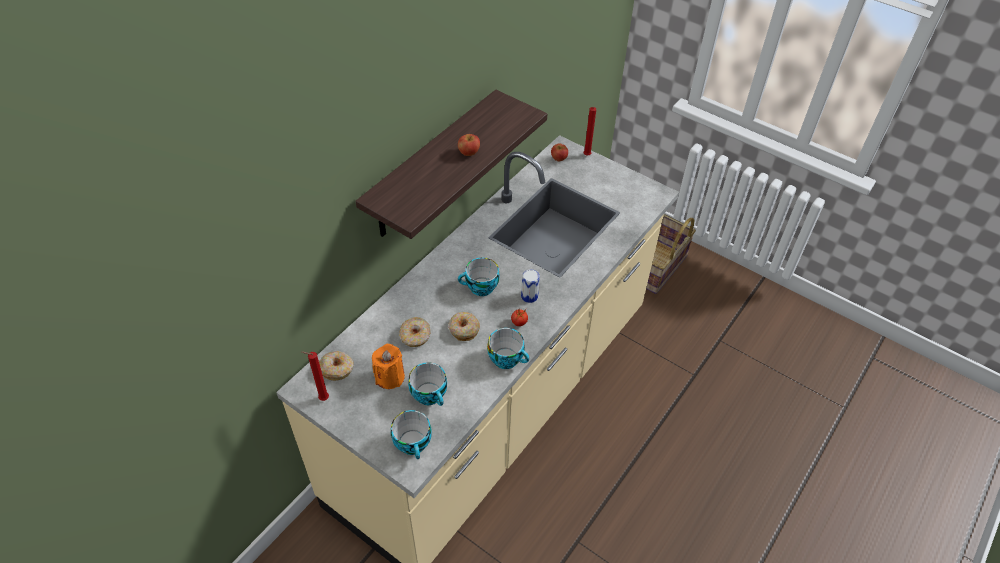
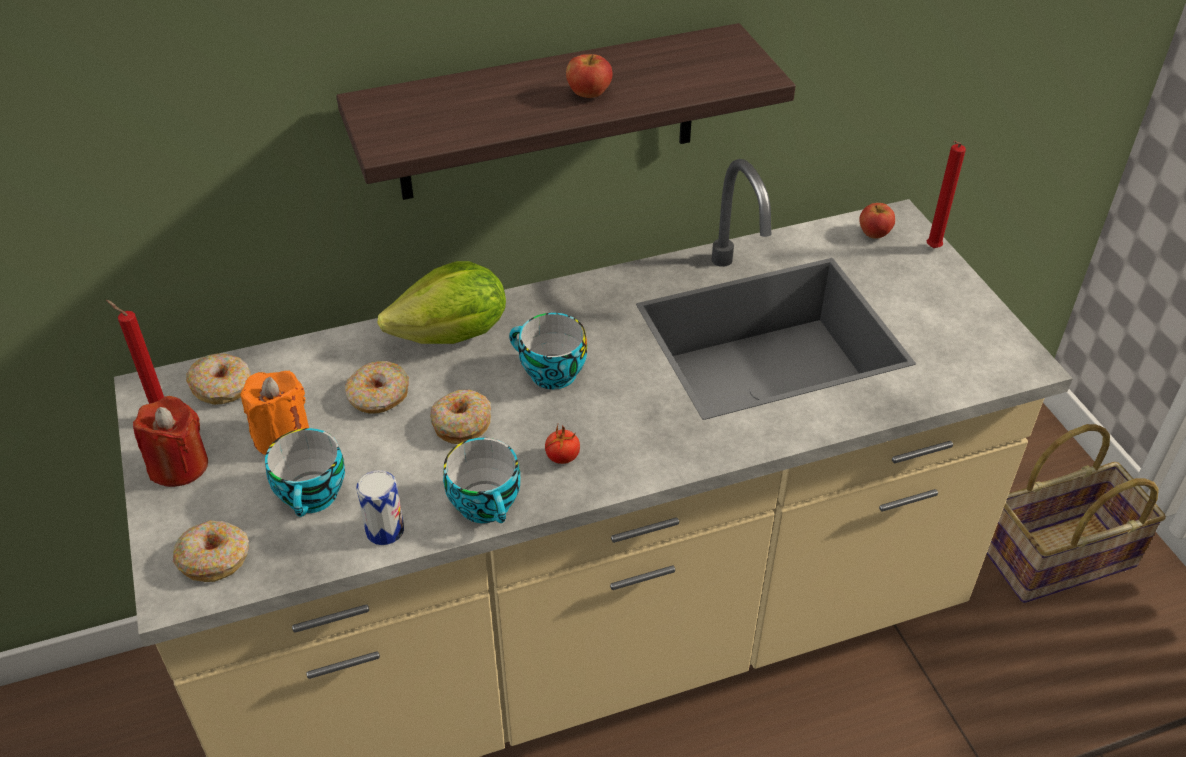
camera: 35 degrees right, 5 degrees down
cup [391,410,432,459] -> donut [173,520,249,582]
can [521,269,540,303] -> can moved to [357,470,404,545]
none -> red candle [133,396,208,487]
none -> lettuce [378,261,506,344]

